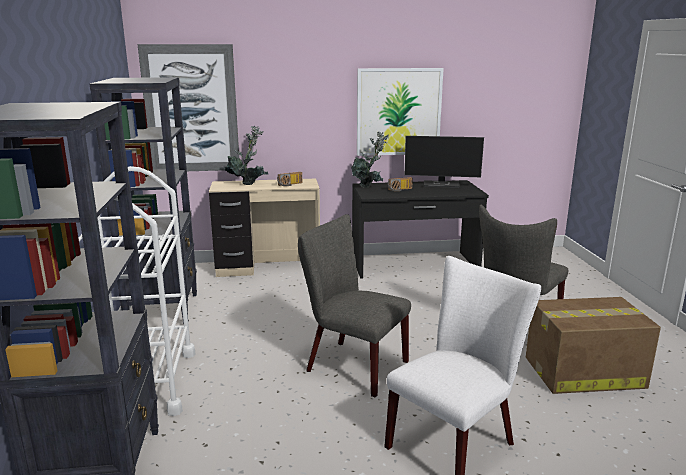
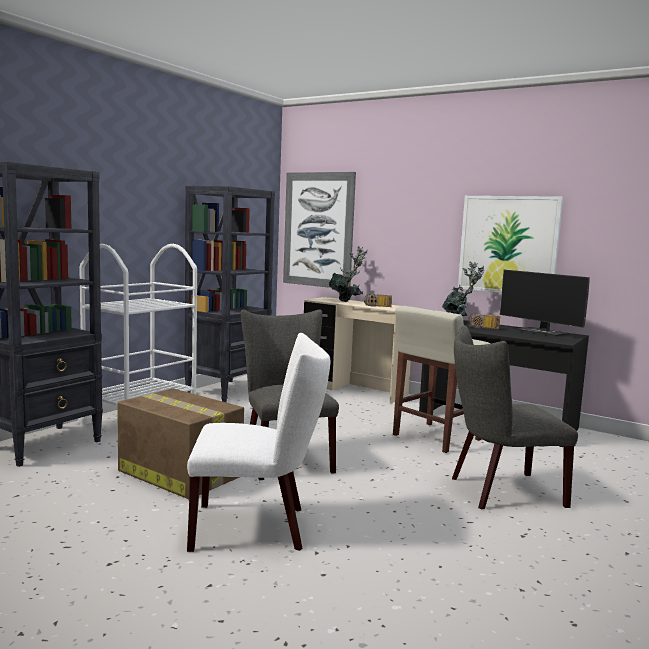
camera: 40 degrees right, 10 degrees down
cardboard box [526,297,661,394] -> cardboard box moved to [117,388,244,499]
none -> beige stool [393,306,491,453]

